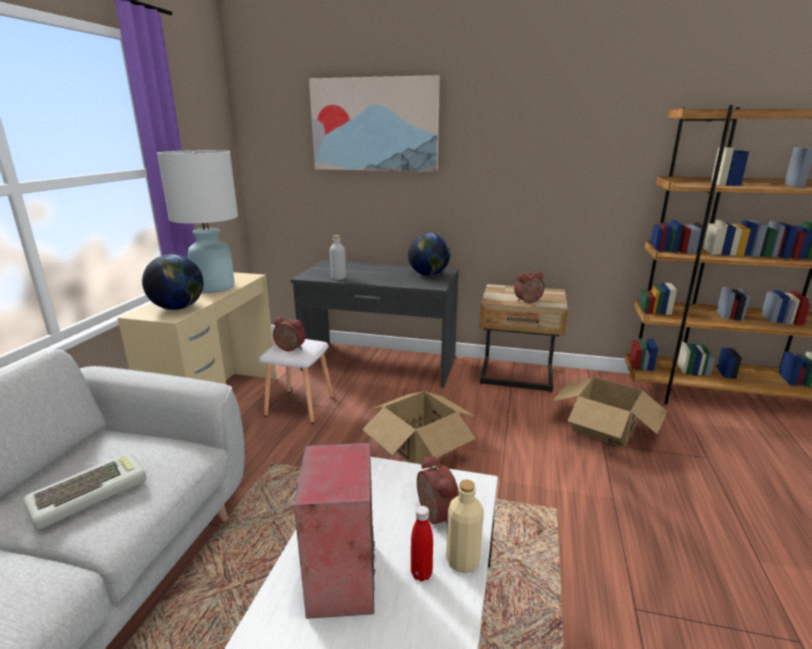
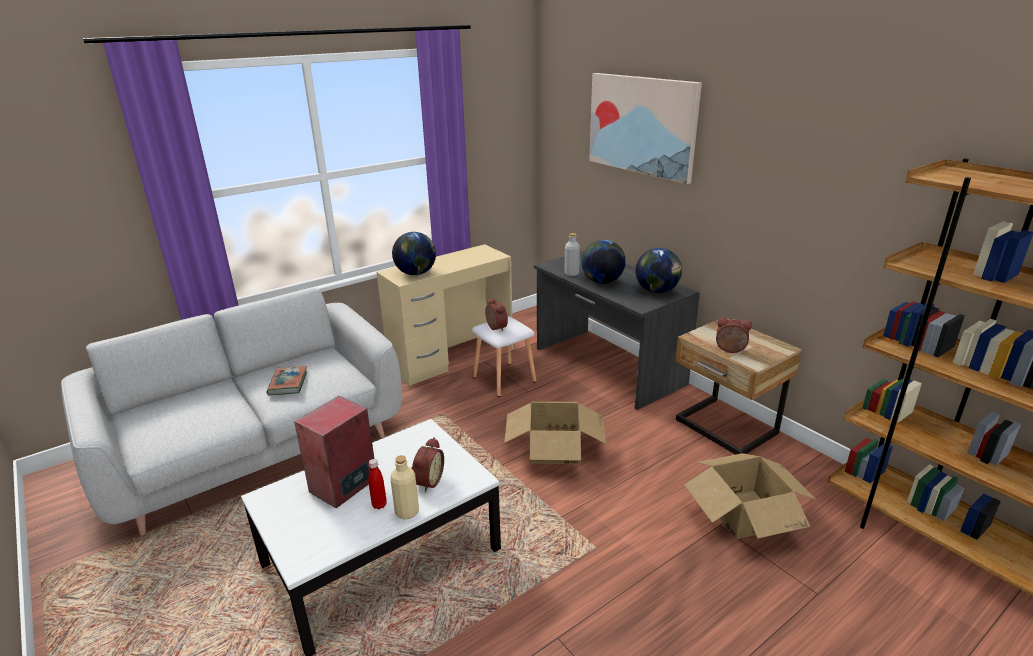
camera: 40 degrees right, 5 degrees up
keyboard [23,453,146,530] -> book [267,366,307,395]
white table lamp [157,150,238,293] -> none
none -> globe [581,240,626,284]

